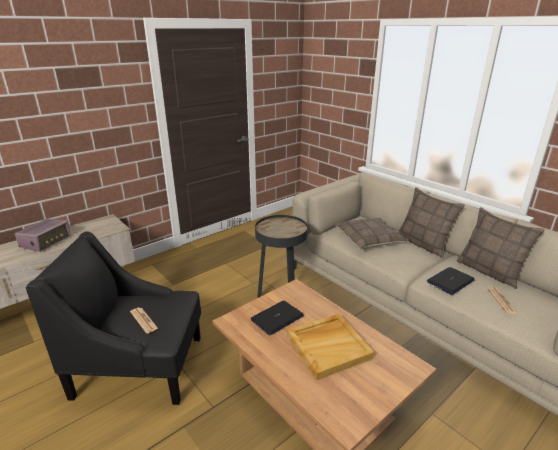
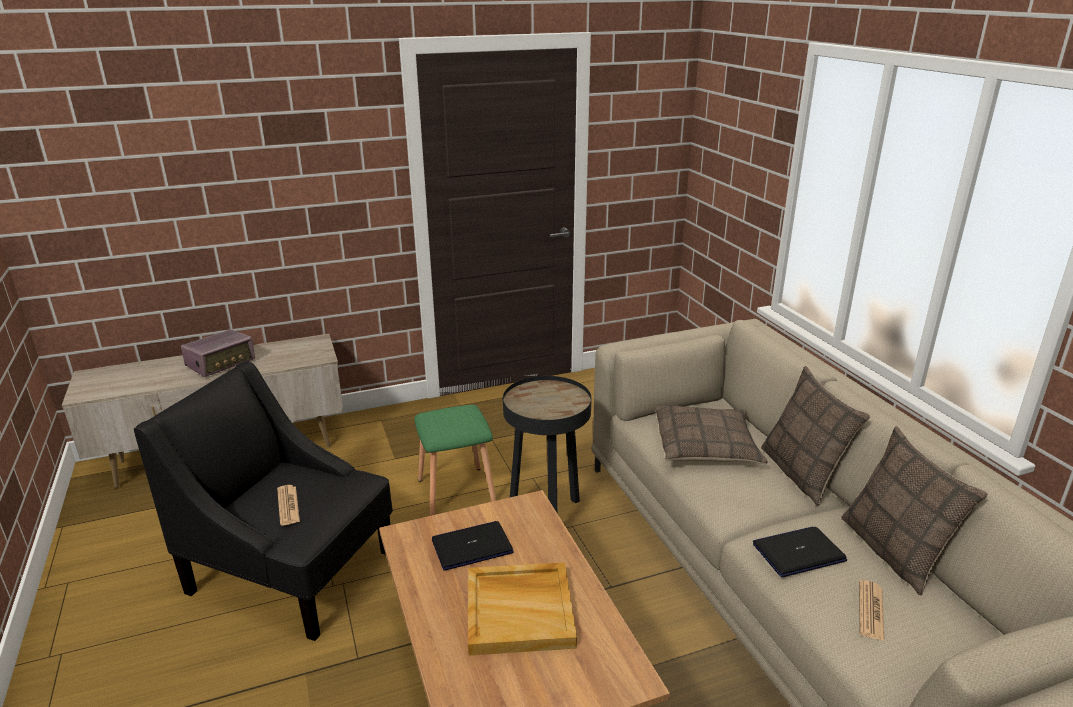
camera: 20 degrees right, 0 degrees up
none -> green stool [414,405,496,516]

